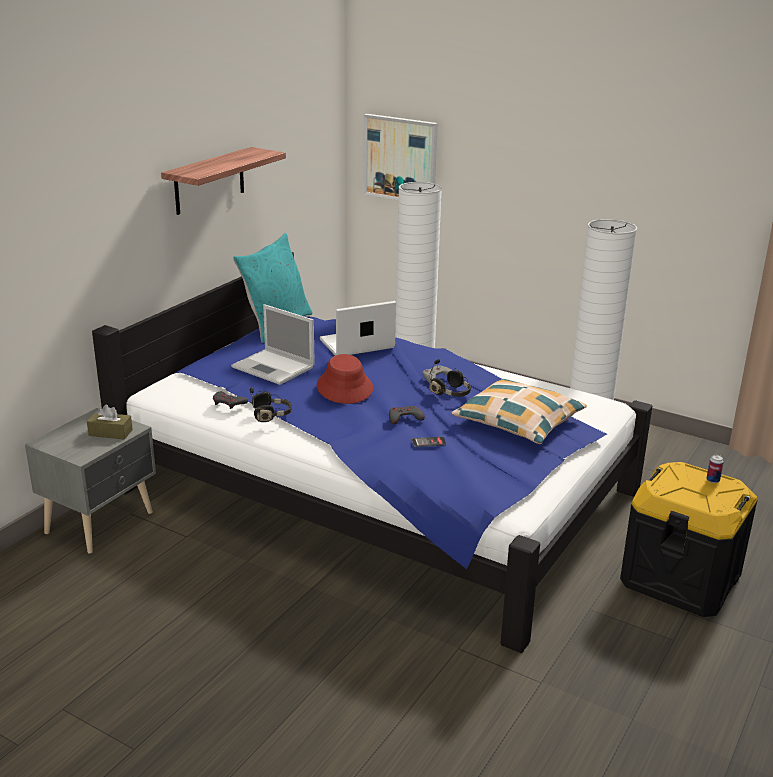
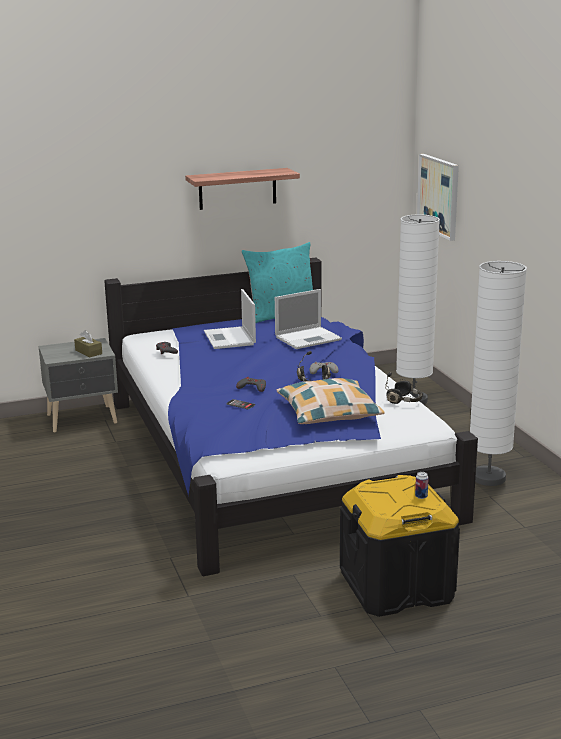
camera: 40 degrees right, 5 degrees down
black headphones [250,387,292,422] -> black headphones moved to [385,372,423,404]
red hat [317,354,373,404] -> none
laptop [320,301,396,355] -> laptop turned 135 degrees clockwise [275,289,342,349]

